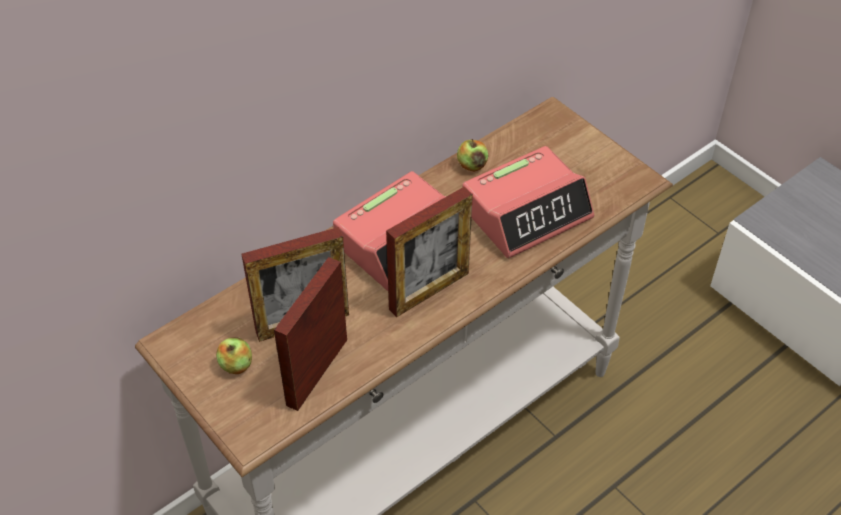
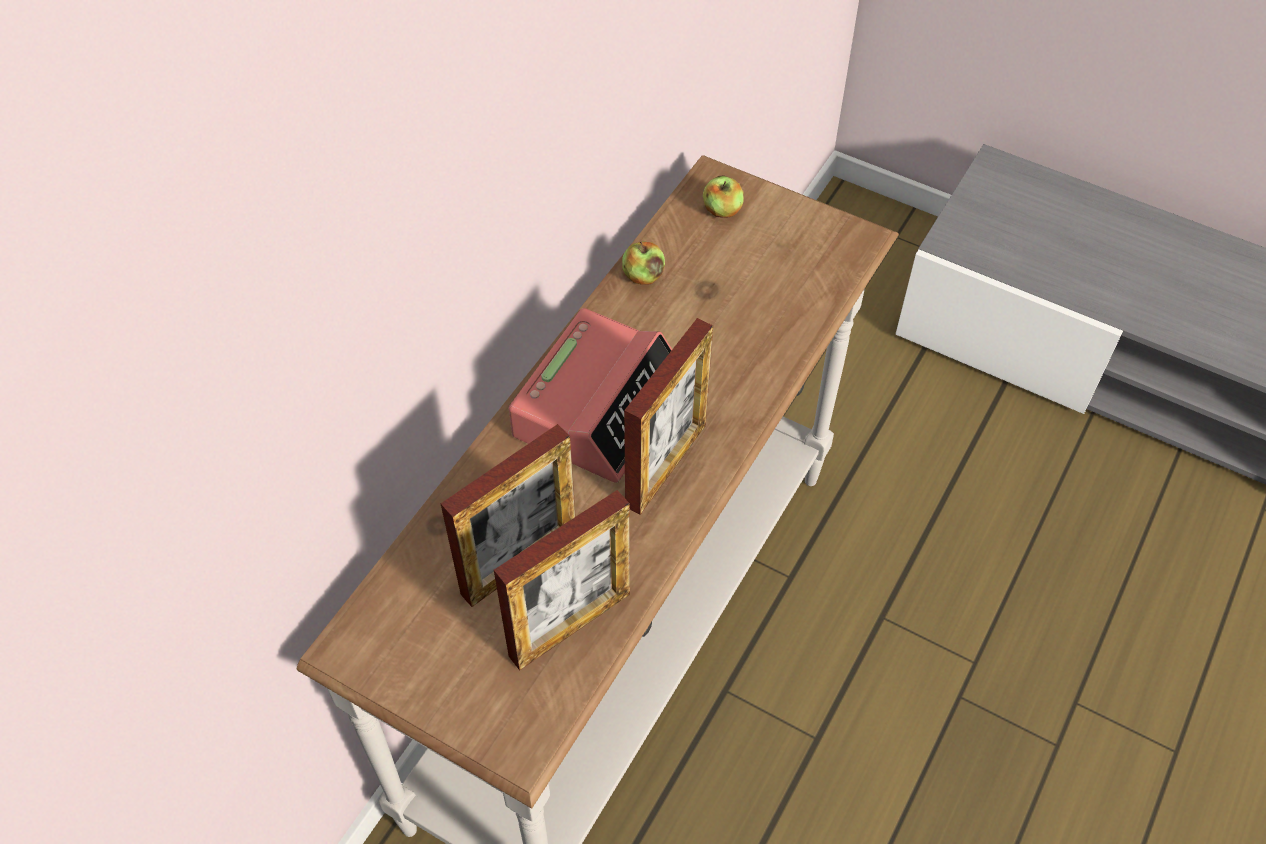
camera: 20 degrees left, 5 degrees up
apple [216,337,252,374] -> apple moved to [703,175,744,218]
picture frame [274,257,347,411] -> picture frame turned 135 degrees counterclockwise [494,490,630,670]
alarm clock [462,146,594,258] -> none

